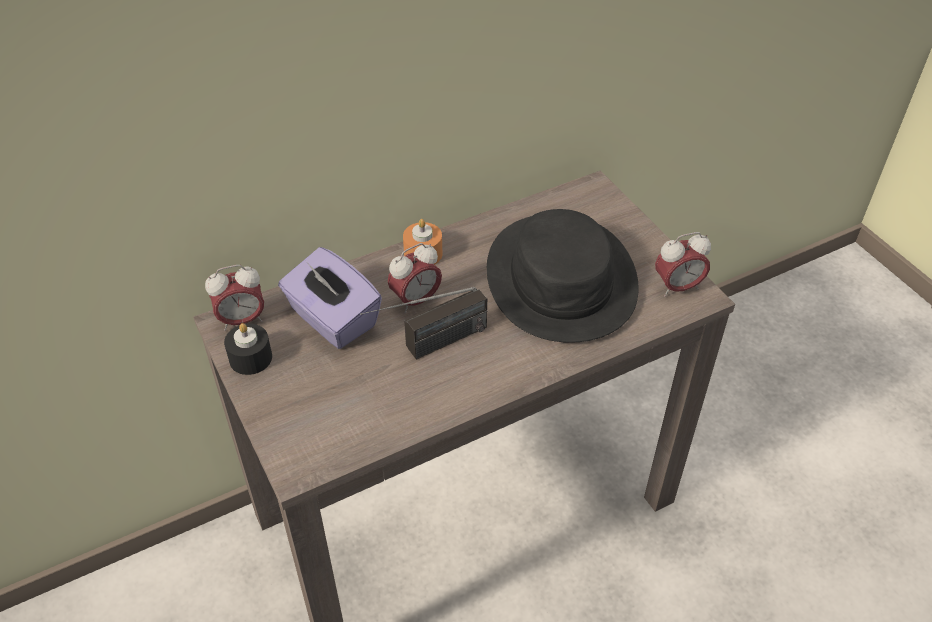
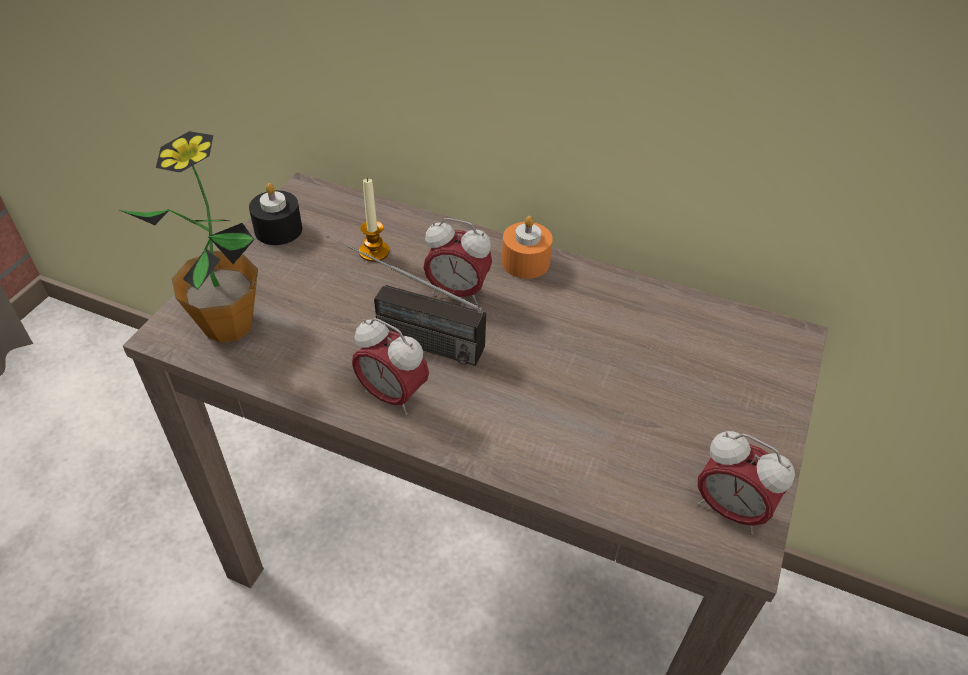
camera: 50 degrees right, 0 degrees up
alarm clock [205,265,264,331] -> alarm clock moved to [352,318,429,415]
purple tissue box [278,247,382,349] -> candle [359,177,389,262]
black hat [487,209,639,343] -> none
none -> potted plant [120,131,258,343]

